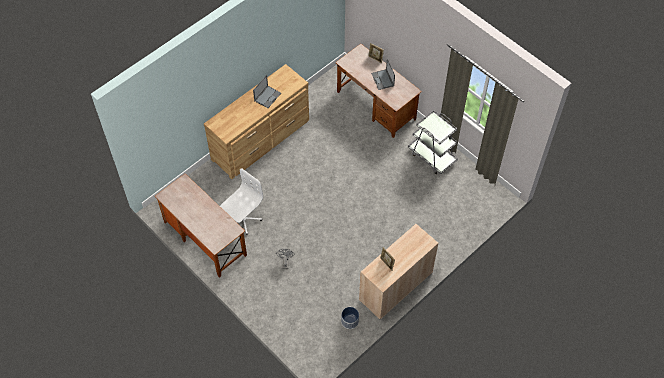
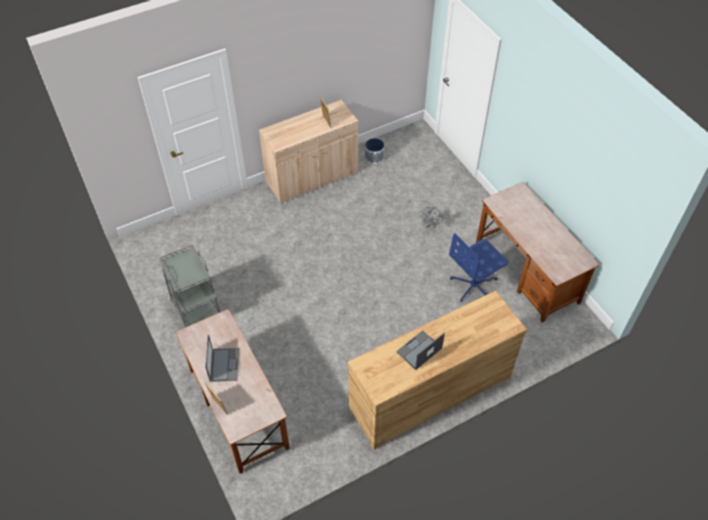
camera: 165 degrees left, 5 degrees down
white office chair [220,168,263,235] -> blue office chair [449,233,509,302]

